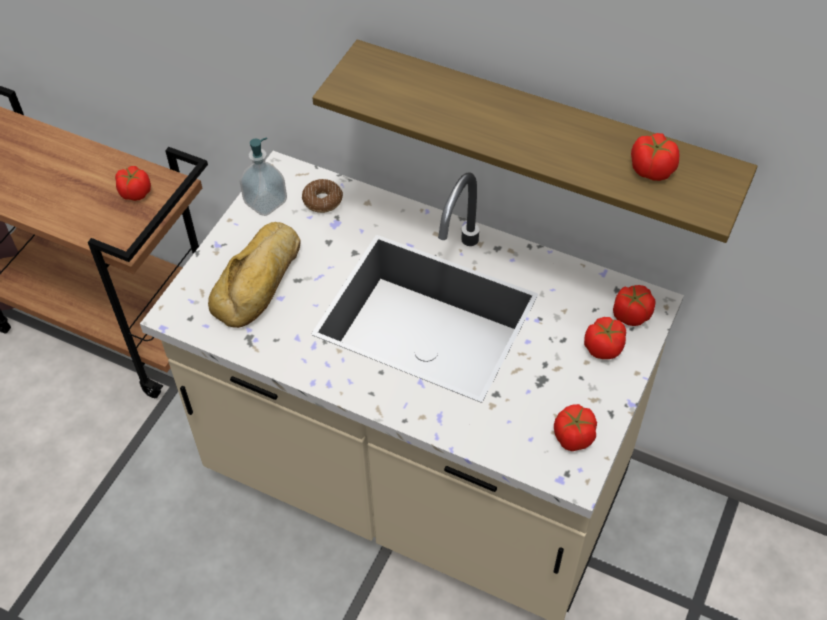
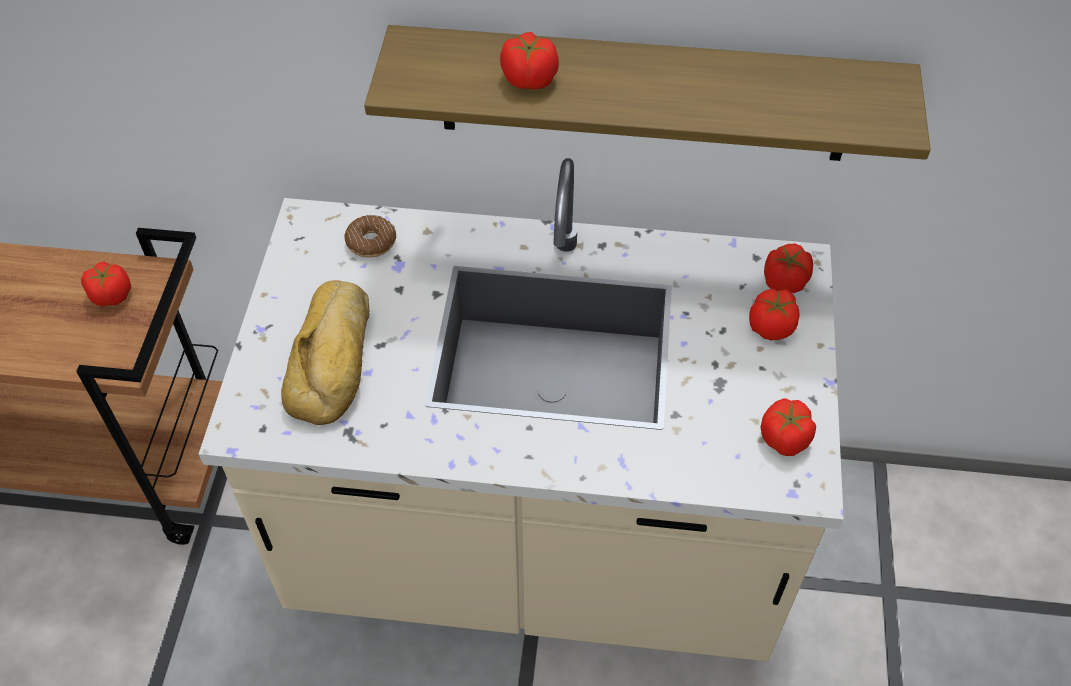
camera: 20 degrees left, 0 degrees up
soap dispenser [239,138,287,216] -> none
tomato [631,133,679,181] -> tomato moved to [500,32,559,90]

